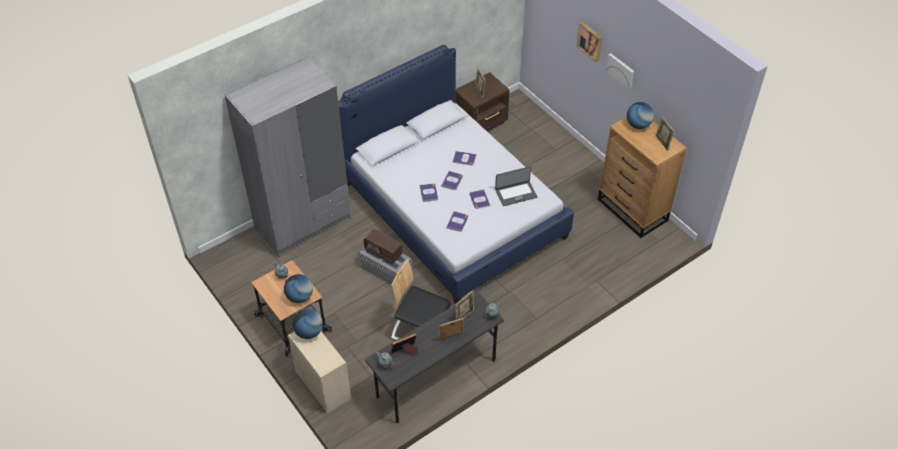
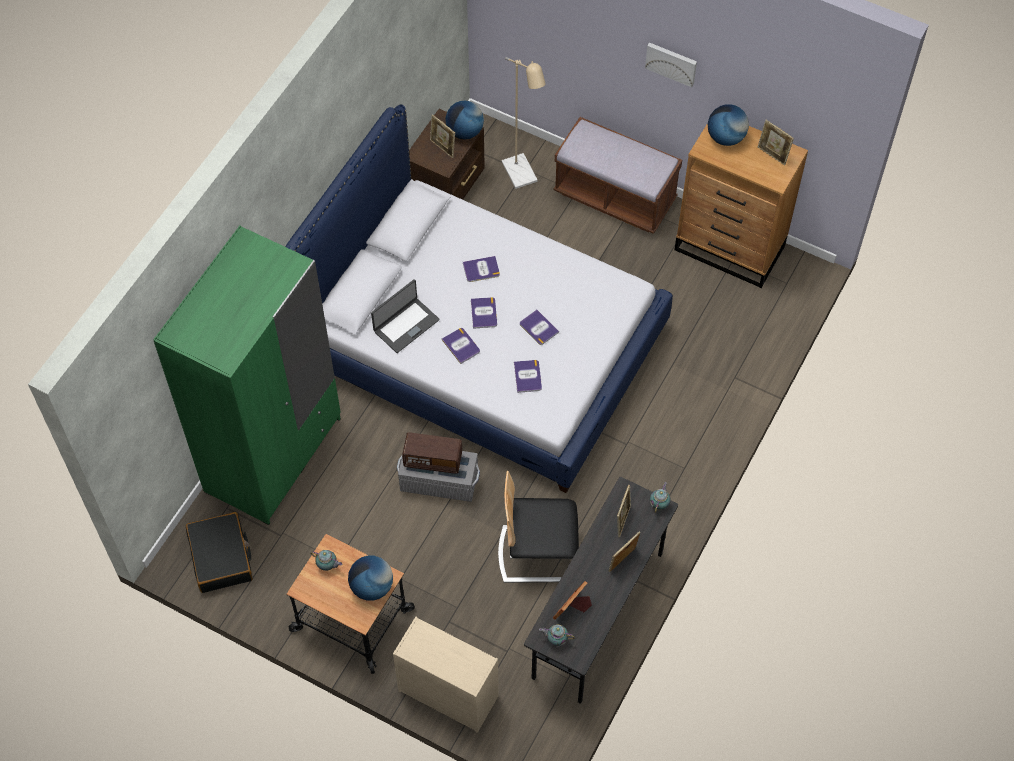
camera: 25 degrees left, 10 degrees up
grey wardrobe [224,56,351,257] -> green wardrobe [153,225,341,525]
globe [293,309,323,339] -> globe moved to [445,101,484,140]
laptop [495,166,537,206] -> laptop moved to [371,279,440,353]
picture [576,22,602,62] -> none
none -> black suitcase [186,512,253,593]
none -> beige floor lamp [502,57,546,189]
none -> brown bench [553,117,682,234]

